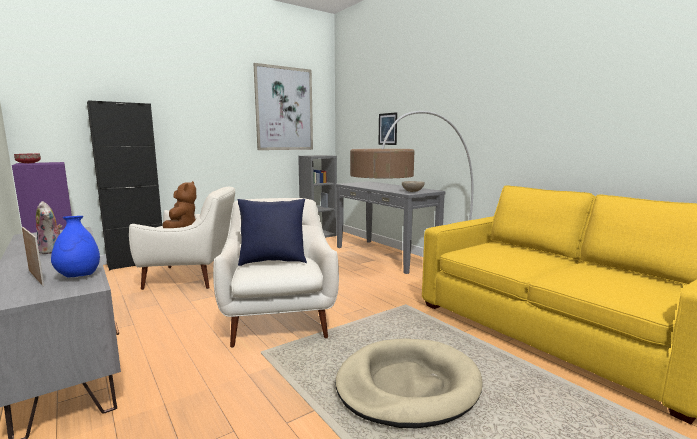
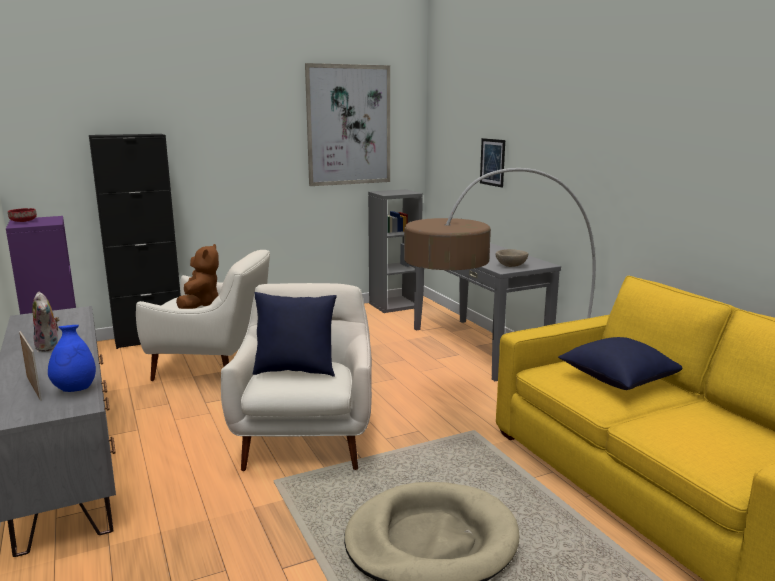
camera: 10 degrees right, 5 degrees up
none -> blue pillow [558,337,683,390]

